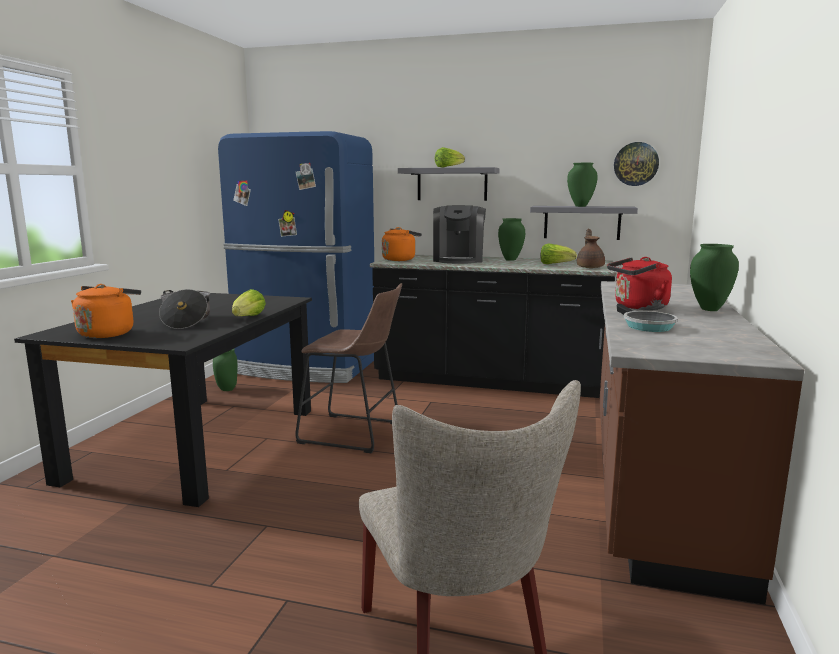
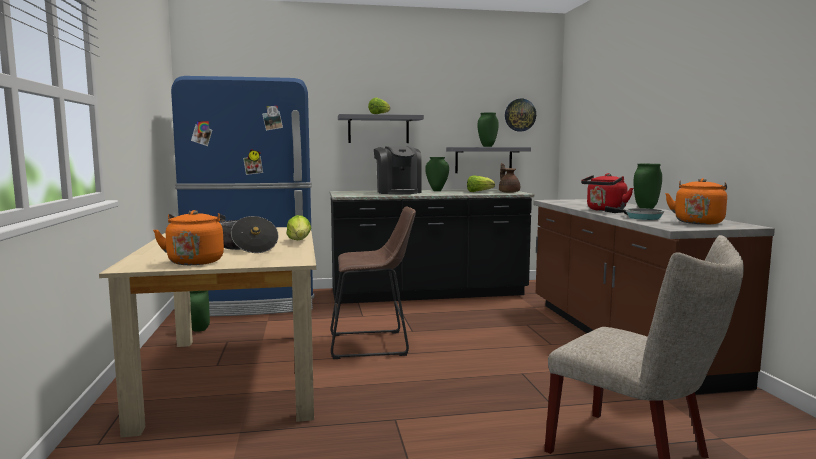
camera: 25 degrees left, 5 degrees down
black dining table [14,293,312,507] -> beige dining table [99,227,316,437]
orange kettle [382,227,422,261] -> orange kettle moved to [665,178,727,224]

